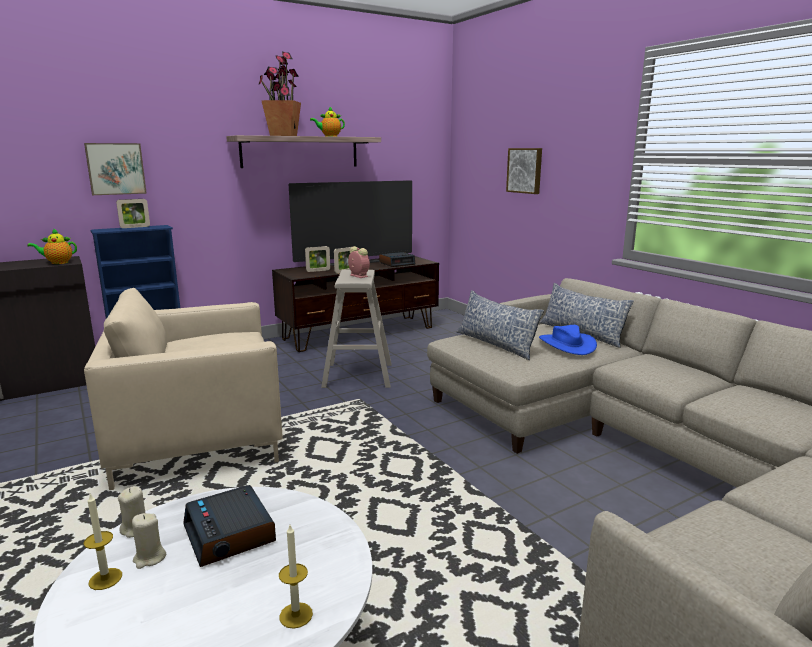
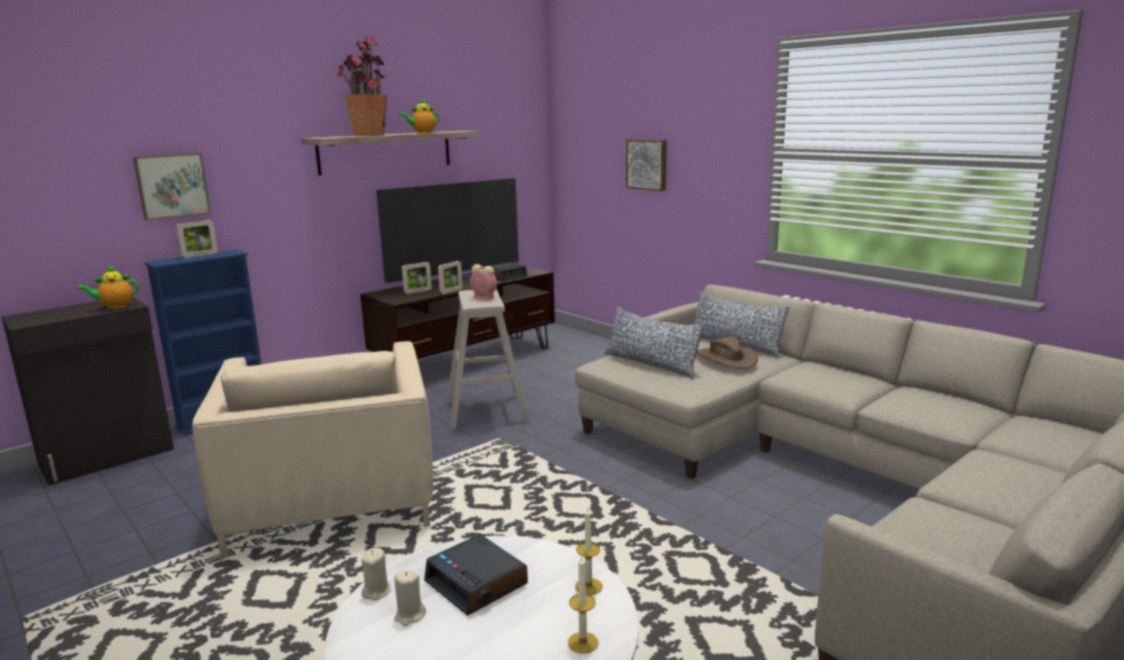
camera: 10 degrees left, 0 degrees up
beige armchair [84,288,283,490] -> beige armchair turned 75 degrees counterclockwise [192,341,433,558]
candle [84,494,122,590] -> candle moved to [575,506,603,595]
blue hat [539,325,597,355] -> brown hat [697,336,758,369]

